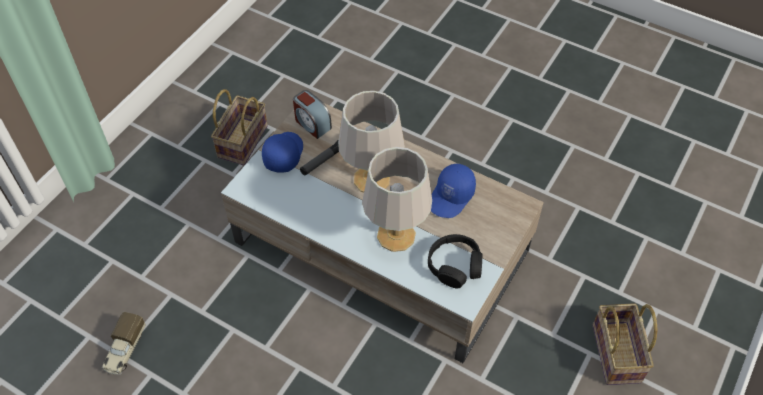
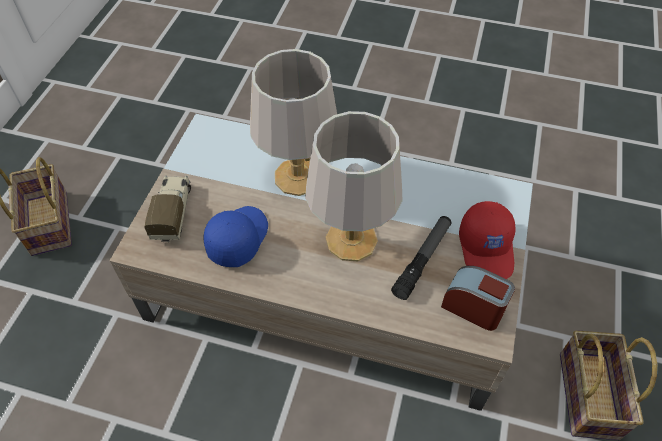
camera: 165 degrees right, 0 degrees up
toy truck [102,312,146,375] -> toy truck moved to [144,175,191,243]
blue cap [262,132,303,173] -> red cap [459,201,516,279]
black headphones [428,234,482,288] -> none

